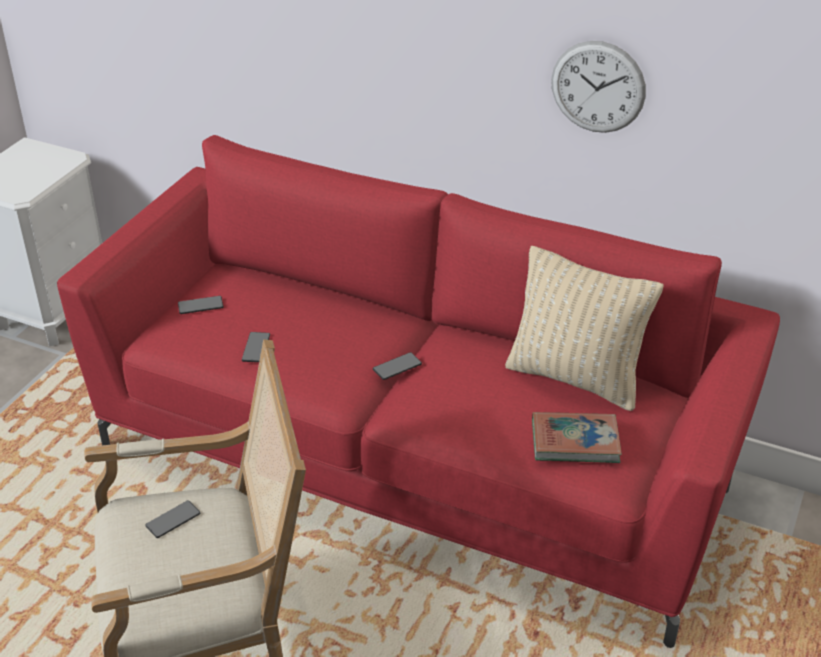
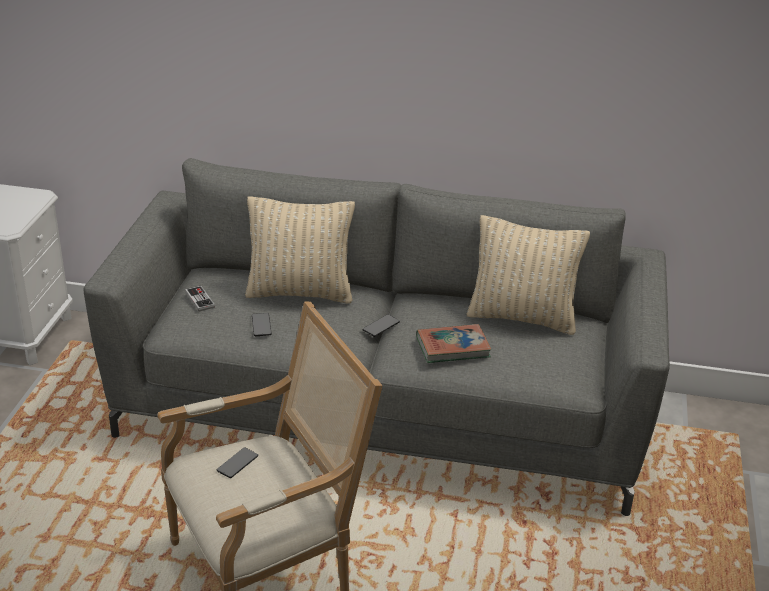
camera: 15 degrees left, 5 degrees down
red sofa [57,135,780,648] -> grey sofa [84,158,670,516]
phone [178,296,223,314] -> game controller [185,286,215,312]
book [532,412,622,463] -> book moved to [416,324,492,363]
wall clock [551,41,646,133] -> none
none -> beige pillow [245,196,355,304]

